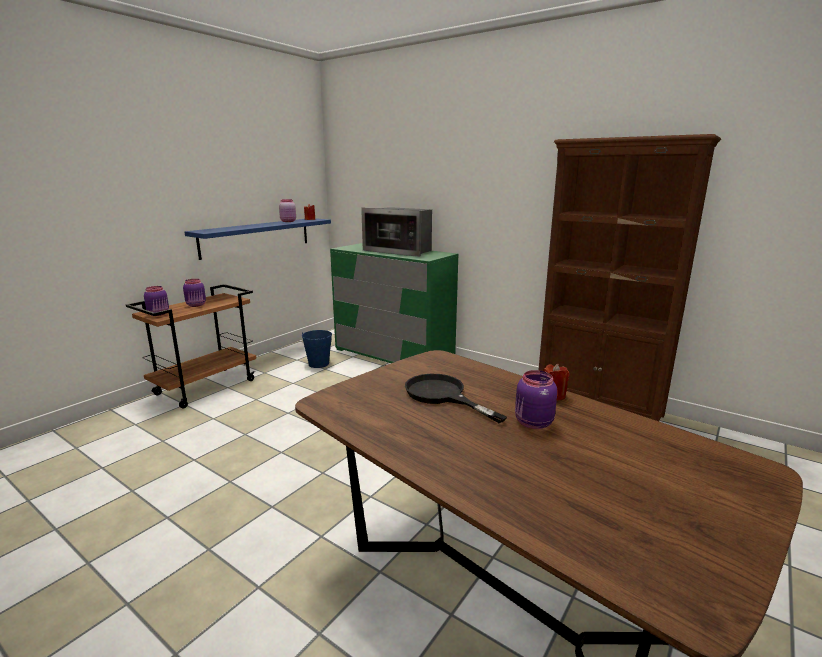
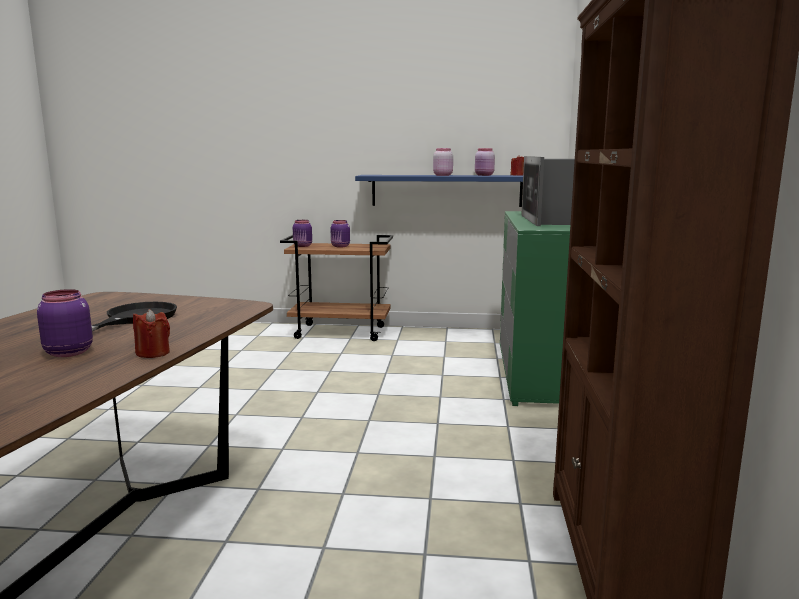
camera: 60 degrees right, 5 degrees down
blue bucket [302,330,332,368] -> none
none -> pink jar [433,148,453,176]

